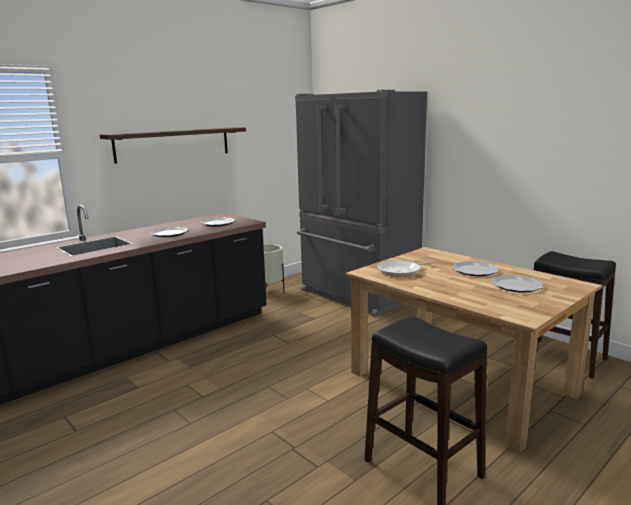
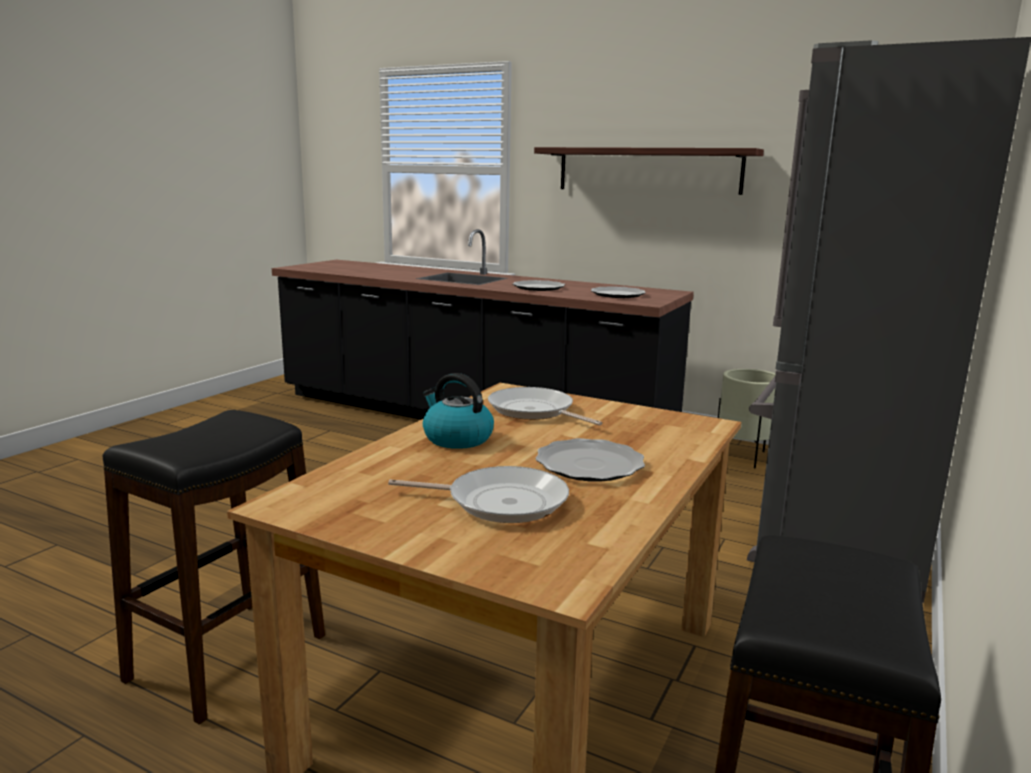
camera: 70 degrees right, 0 degrees up
plate [491,275,544,293] -> frying pan [388,466,569,523]
none -> kettle [423,373,494,449]

